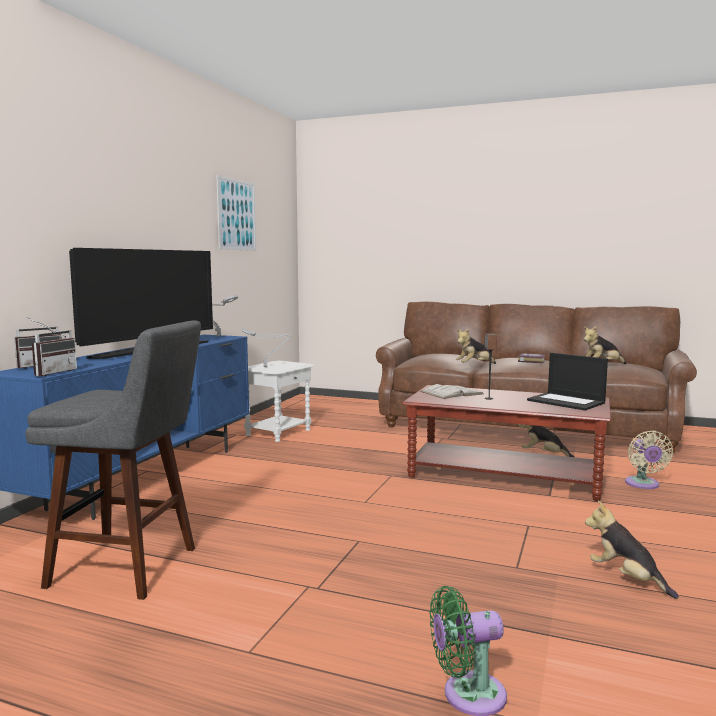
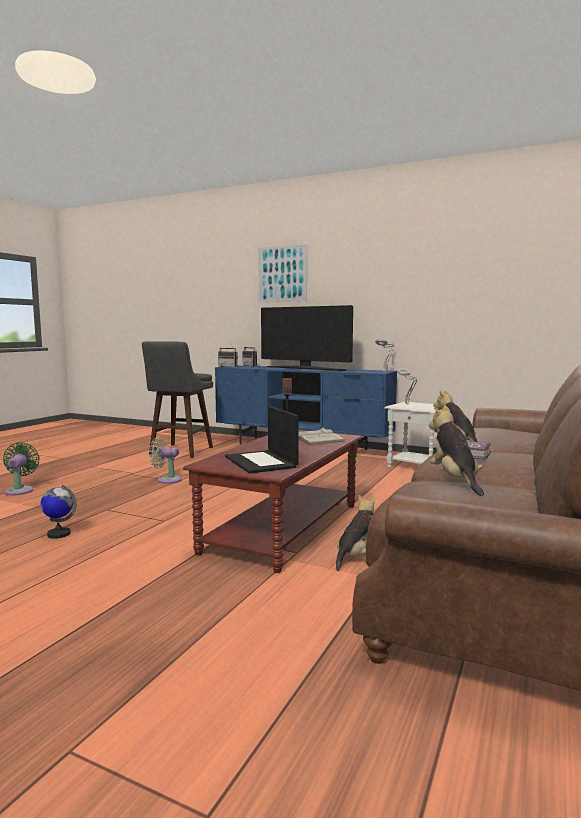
camera: 95 degrees right, 0 degrees up
picture [216,175,256,251] -> picture moved to [258,244,307,302]
laptop [527,353,608,411] -> laptop turned 75 degrees counterclockwise [225,406,299,474]
plush toy [585,501,679,599] -> globe [40,485,77,539]
beige fan [625,431,673,489] -> beige fan moved to [149,436,182,484]

